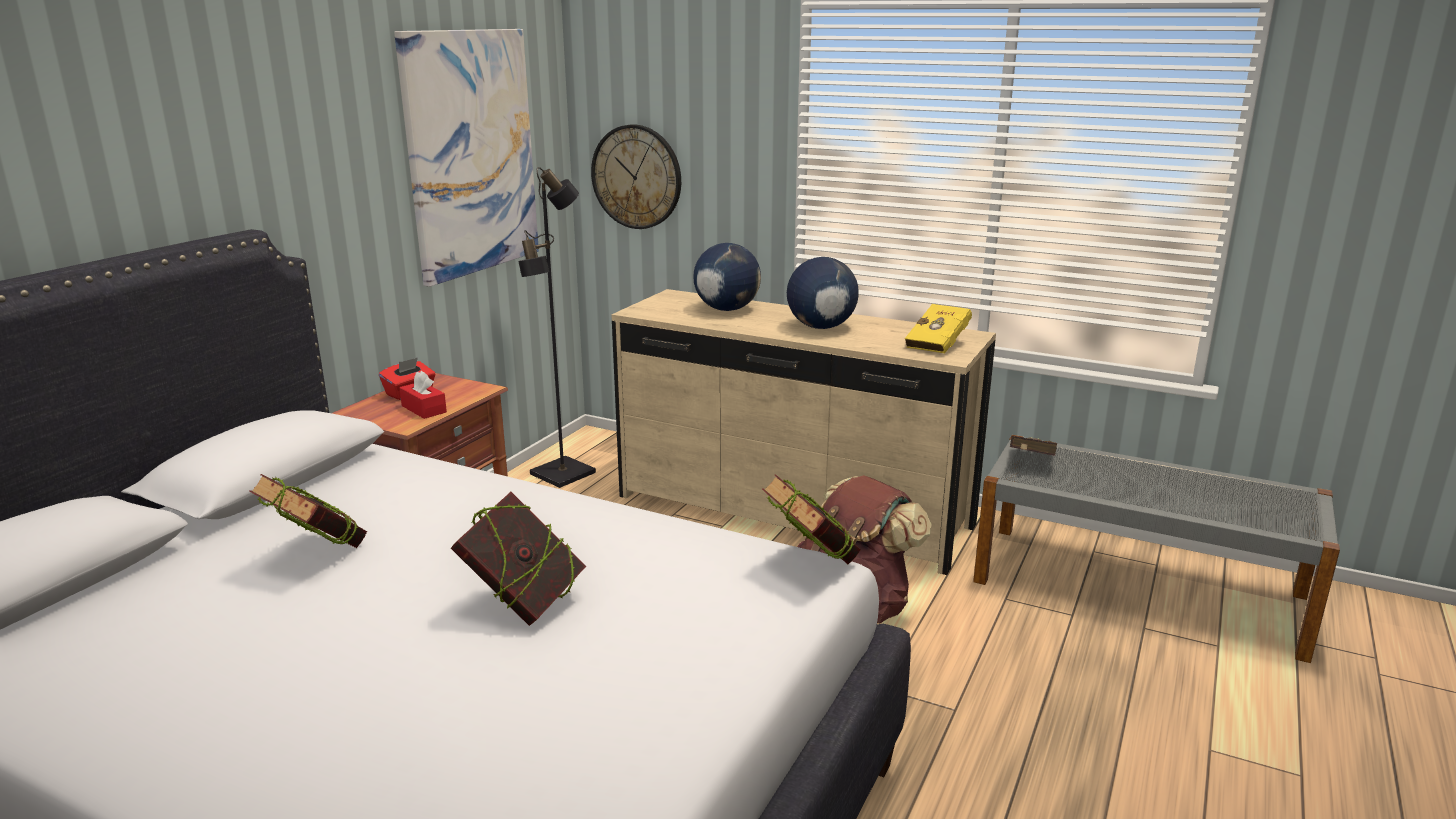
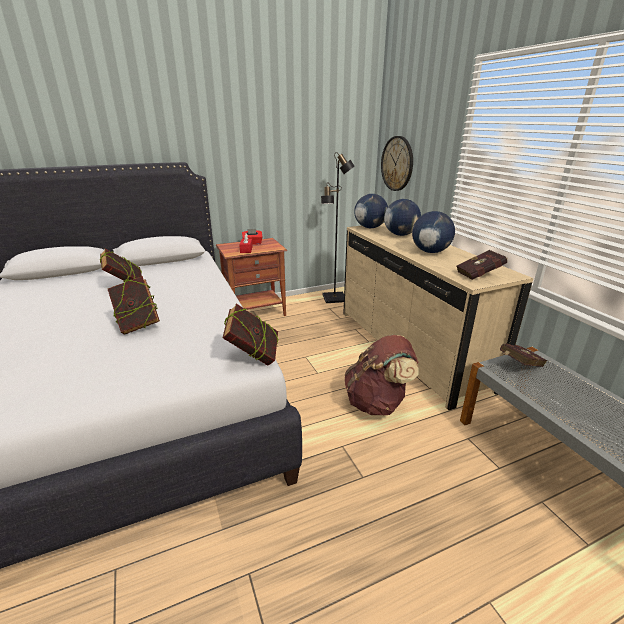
camera: 40 degrees right, 5 degrees up
picture [394,29,539,287] -> none
yellow book [905,304,972,353] -> red book [457,250,507,280]
none -> globe [354,194,388,228]

